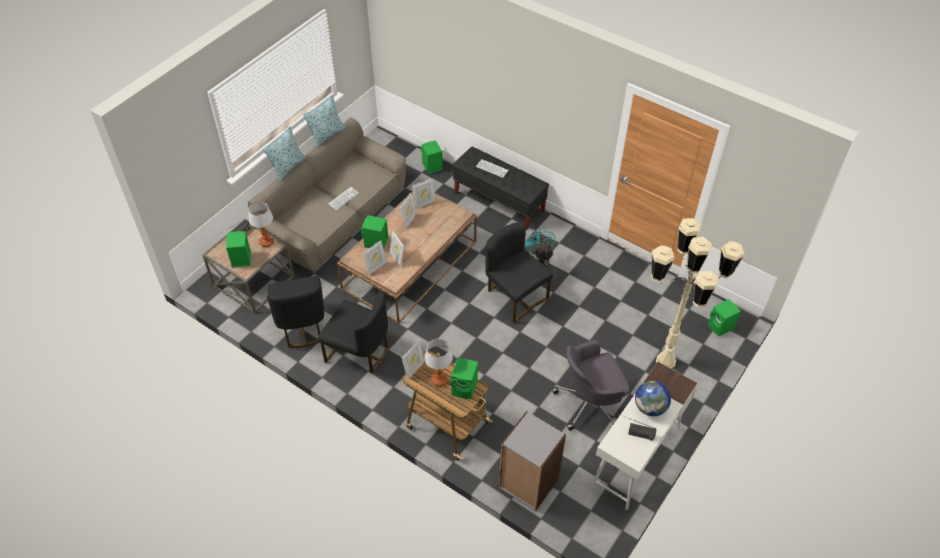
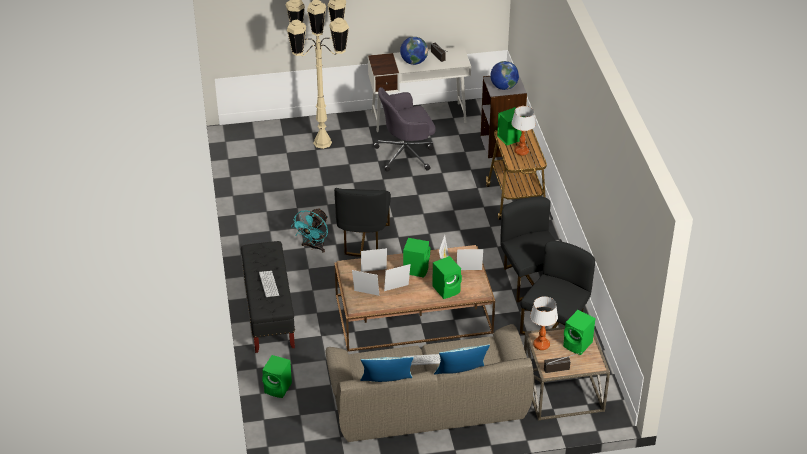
camera: 135 degrees left, 10 degrees down
picture frame [402,340,425,380] -> picture frame moved to [361,248,387,272]
grey office chair [552,340,629,431] -> grey office chair turned 135 degrees clockwise [373,87,436,172]
green speaker [708,299,741,336] -> green speaker moved to [403,238,430,278]
none -> globe [490,61,519,90]

